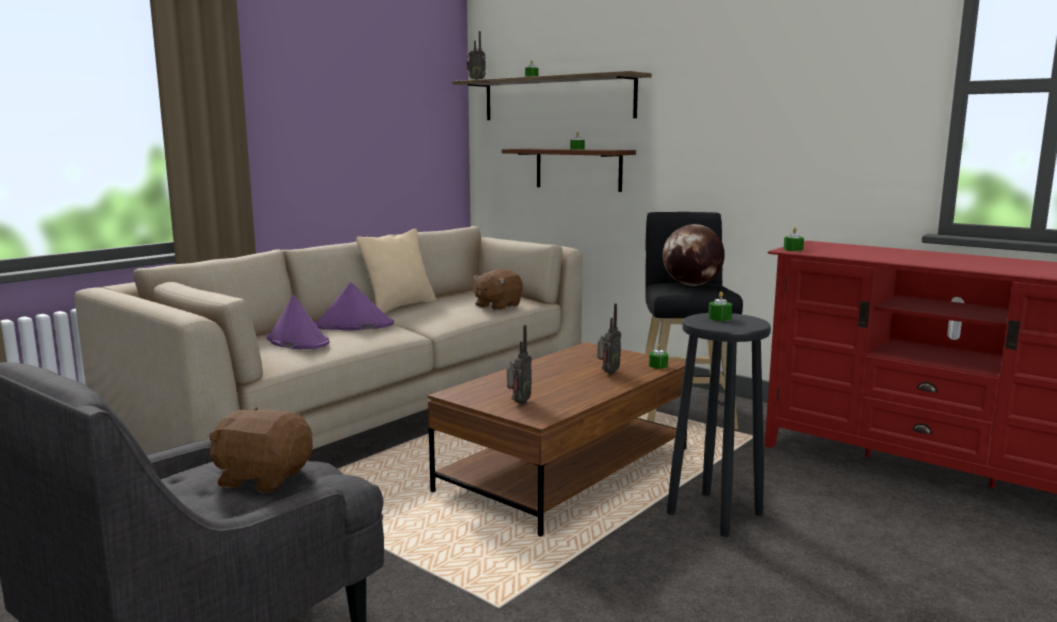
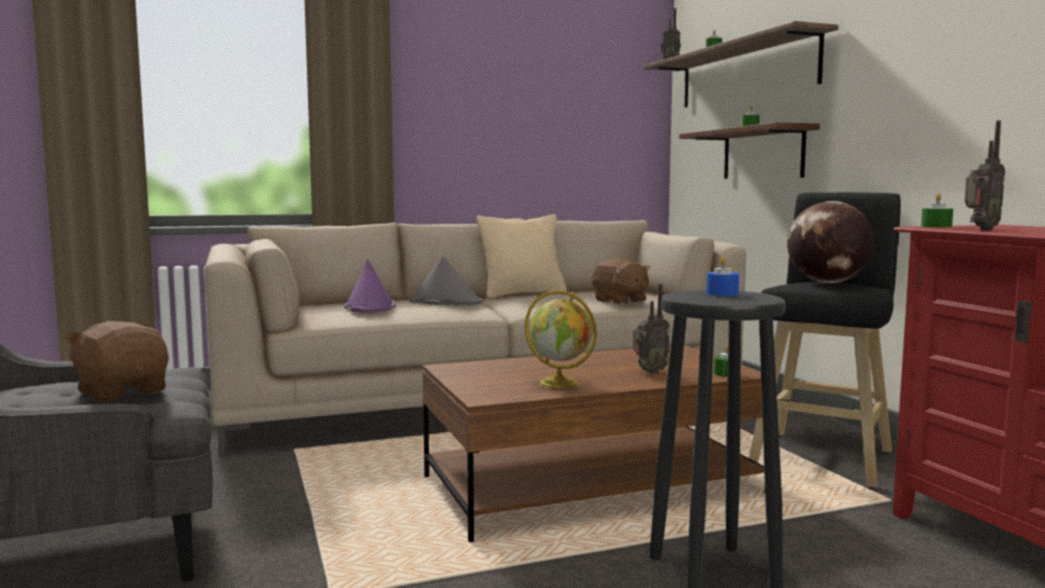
camera: 30 degrees right, 5 degrees down
purple hat [315,282,394,330] -> grey hat [409,256,483,305]
brown plush toy [472,269,523,310] -> brown plush toy turned 105 degrees counterclockwise [592,259,650,305]
radio [507,325,532,404] -> radio moved to [965,120,1005,230]
green candle [708,292,732,321] -> blue candle [706,256,739,296]
none -> globe [525,290,597,389]

